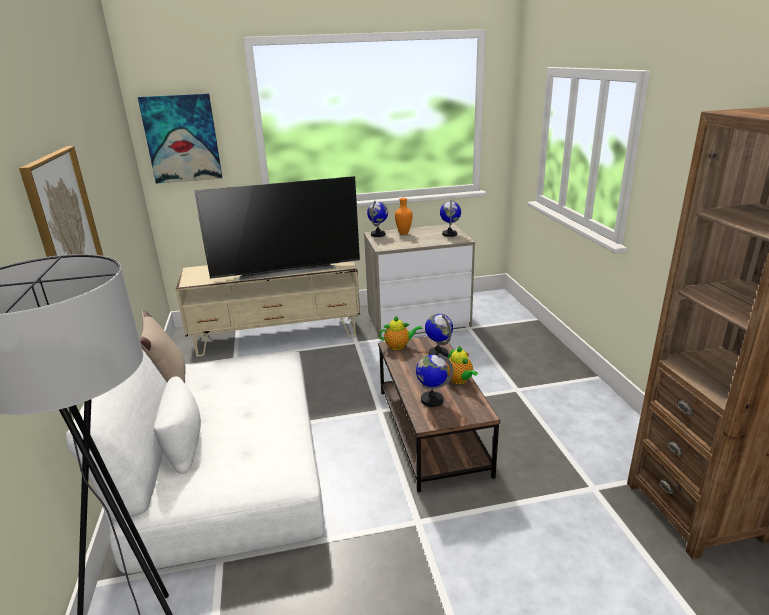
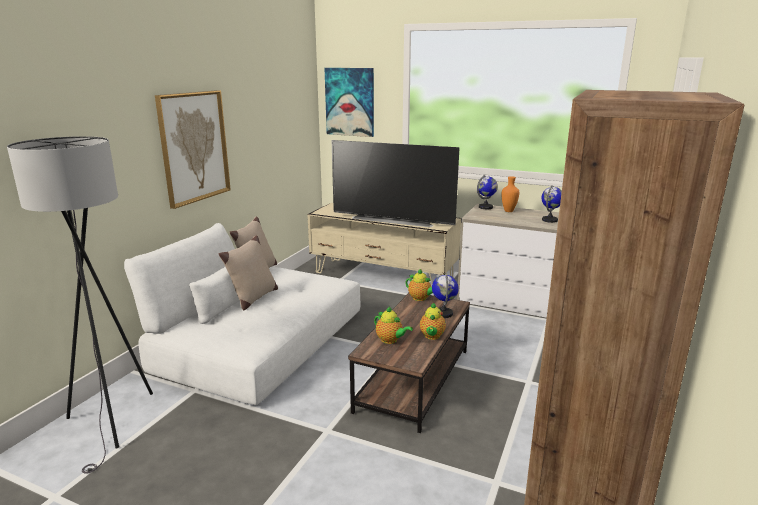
camera: 35 degrees right, 5 degrees down
globe [416,353,454,407] -> teapot [374,306,413,344]
none -> beige pillow [219,235,278,310]

